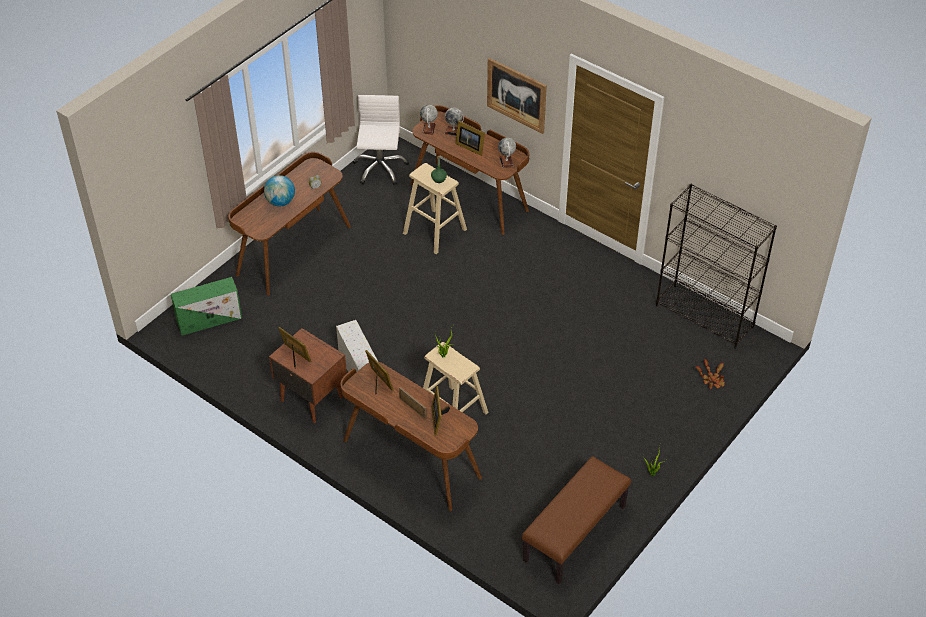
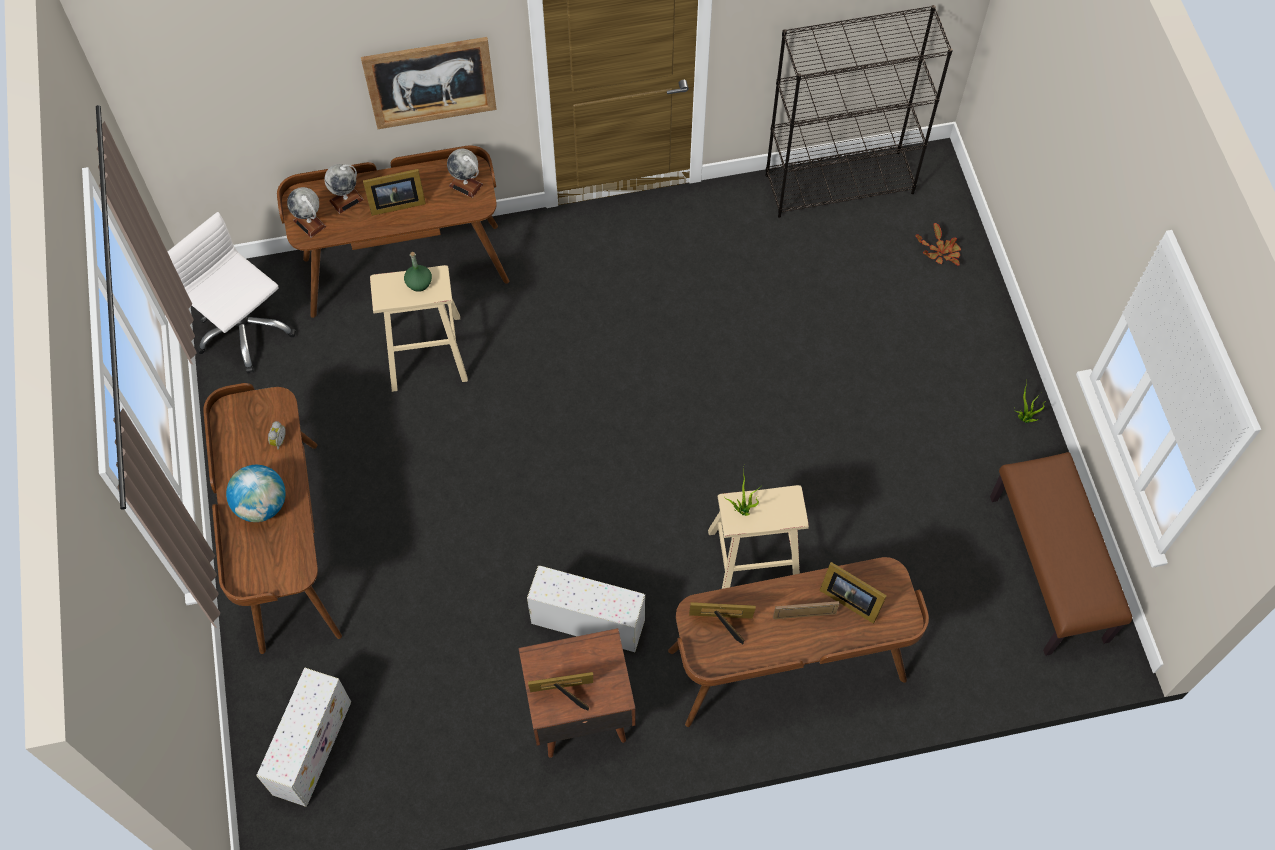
camera: 50 degrees left, 15 degrees up
green storage box [171,277,242,336] -> white storage box [256,667,351,807]

